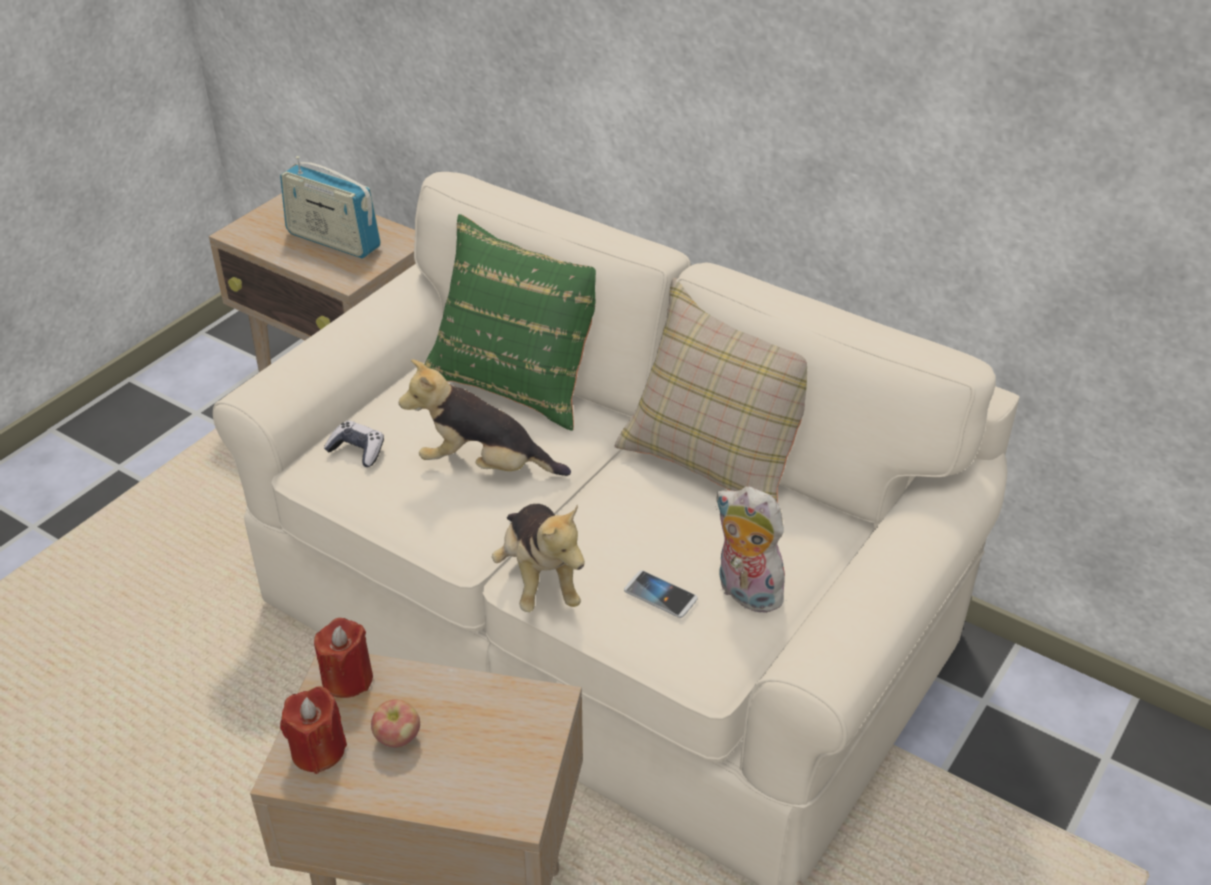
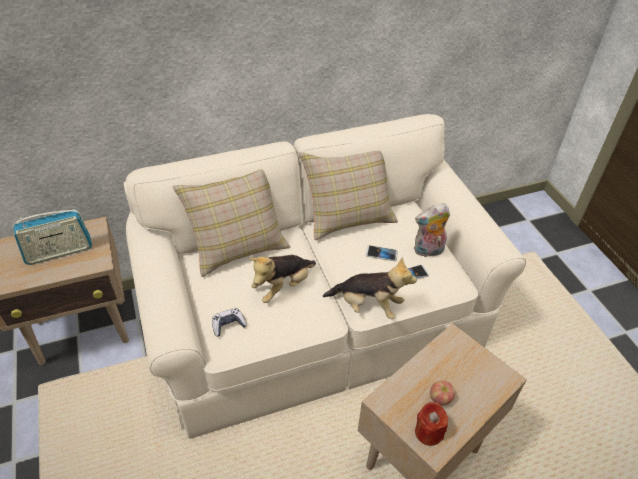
camera: 55 degrees left, 5 degrees up
red candle [314,618,373,698] -> none
green pillow [424,214,596,431] -> beige pillow [172,169,290,277]
none -> phone [366,245,398,261]

